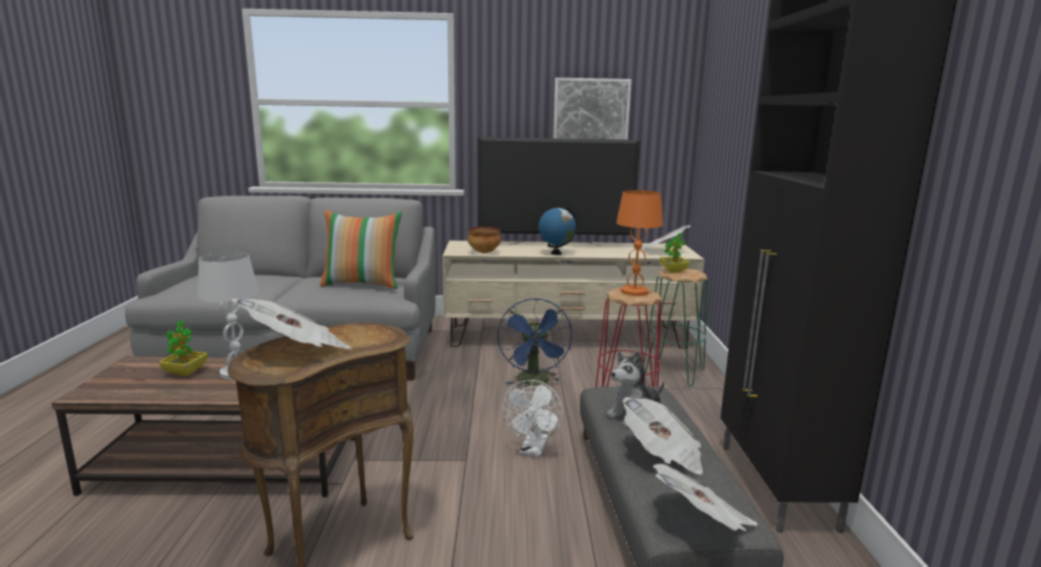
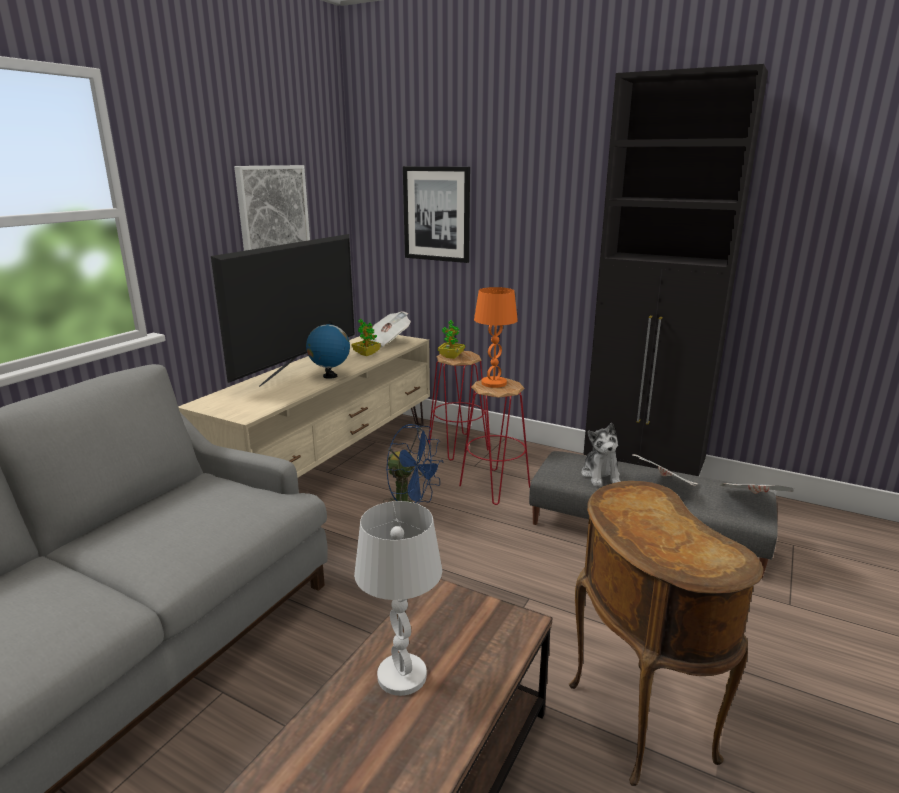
camera: 60 degrees left, 5 degrees up
potted plant [159,320,208,376] -> potted plant moved to [352,319,381,356]
newspaper [231,299,352,349] -> none
pillow [320,210,402,289] -> none
bowl [468,227,501,253] -> none
white fan [502,380,563,457] -> none
green stool [644,269,708,387] -> red stool [428,351,489,460]
none -> picture [403,166,470,263]

